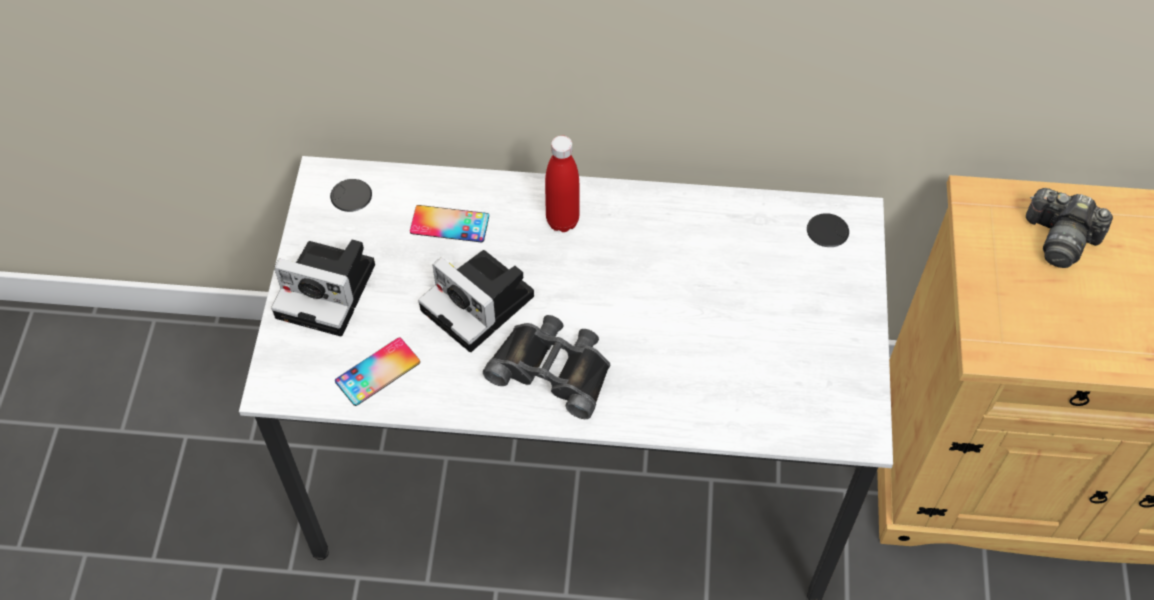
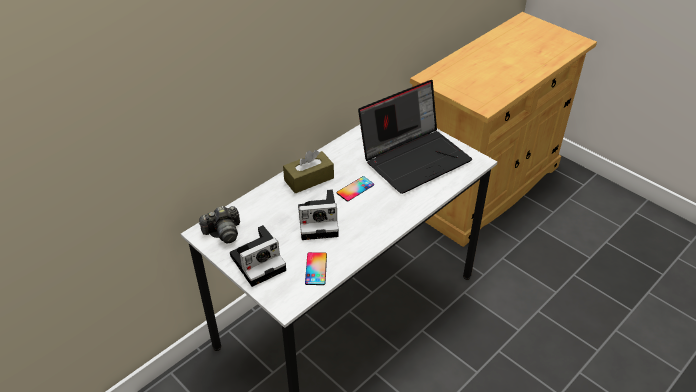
camera: 50 degrees left, 15 degrees down
phone [410,205,489,242] -> phone moved to [336,176,374,202]
black binoculars [483,315,610,419] -> none
red bottle [545,136,579,232] -> brown tissue box [283,150,334,193]
camera [1026,188,1113,268] -> camera moved to [199,206,240,244]
none -> laptop [358,80,472,194]

